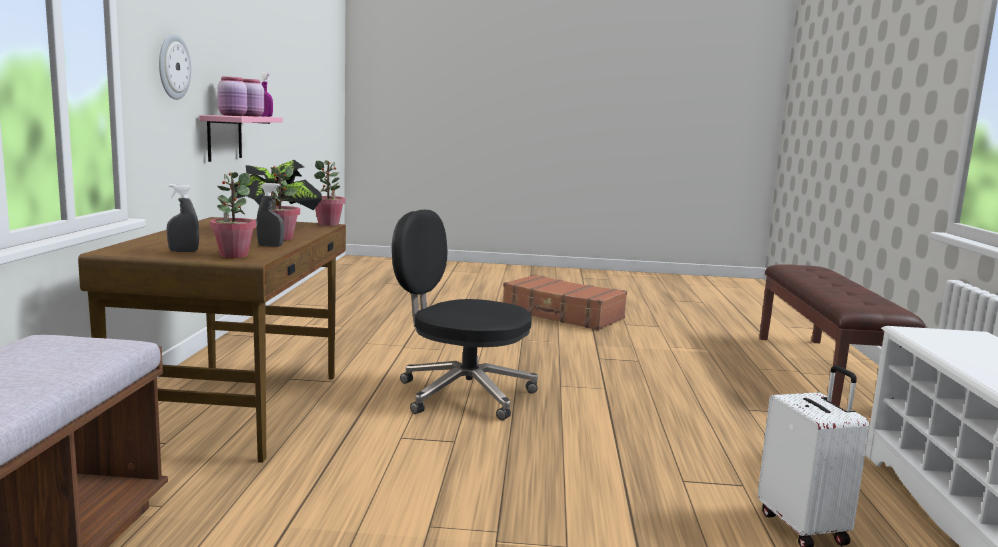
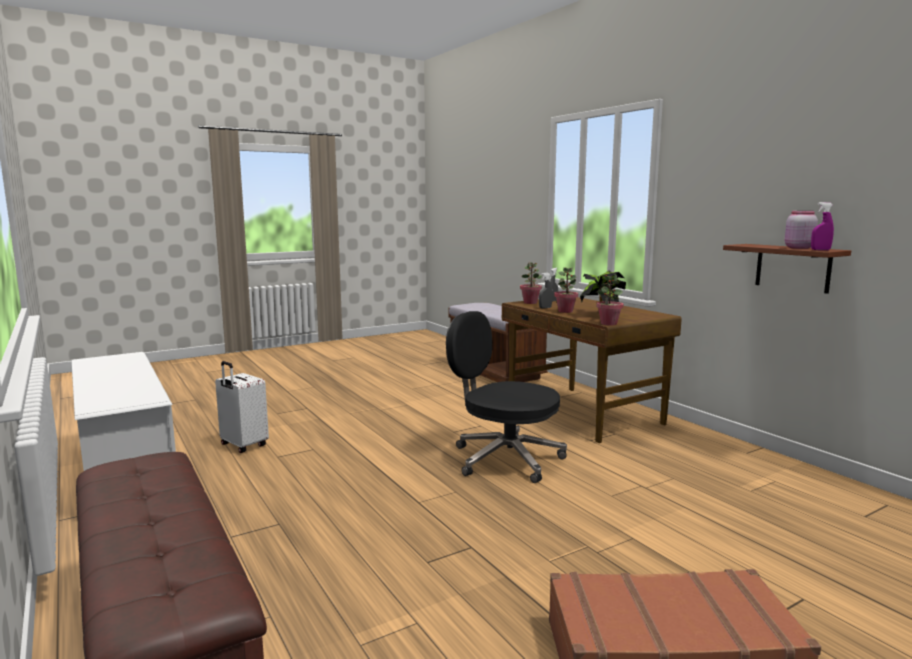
camera: 145 degrees right, 0 degrees up
wall clock [159,34,191,100] -> none
pink shelf [199,115,283,162] -> brown shelf [723,244,851,294]
pink jar [217,77,247,116] -> none
black office chair [392,210,538,420] -> black office chair turned 135 degrees counterclockwise [446,311,567,483]

